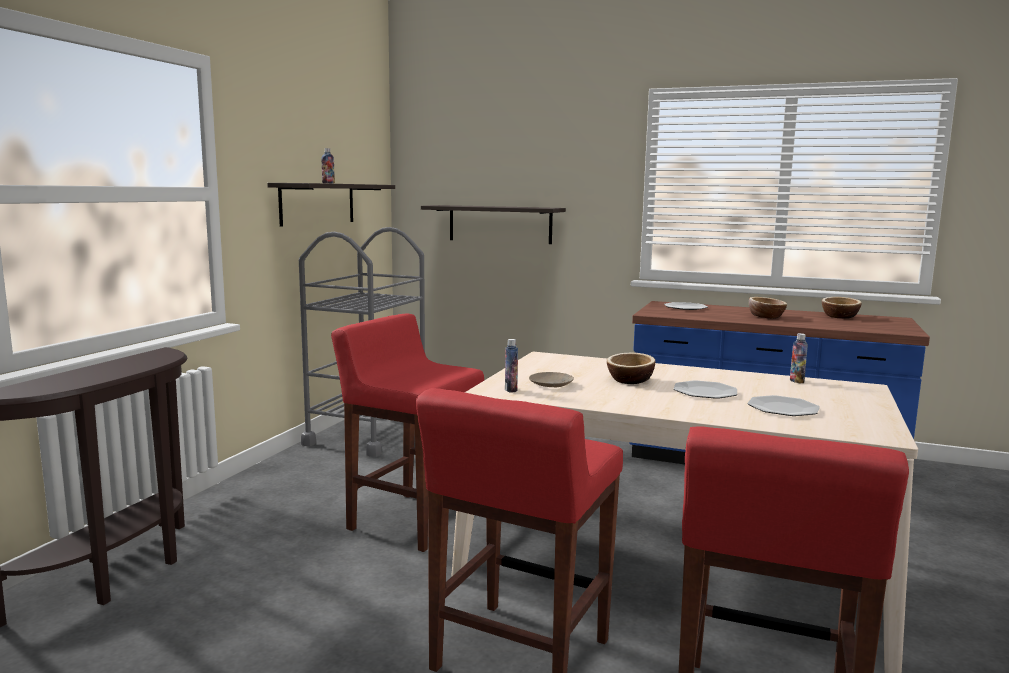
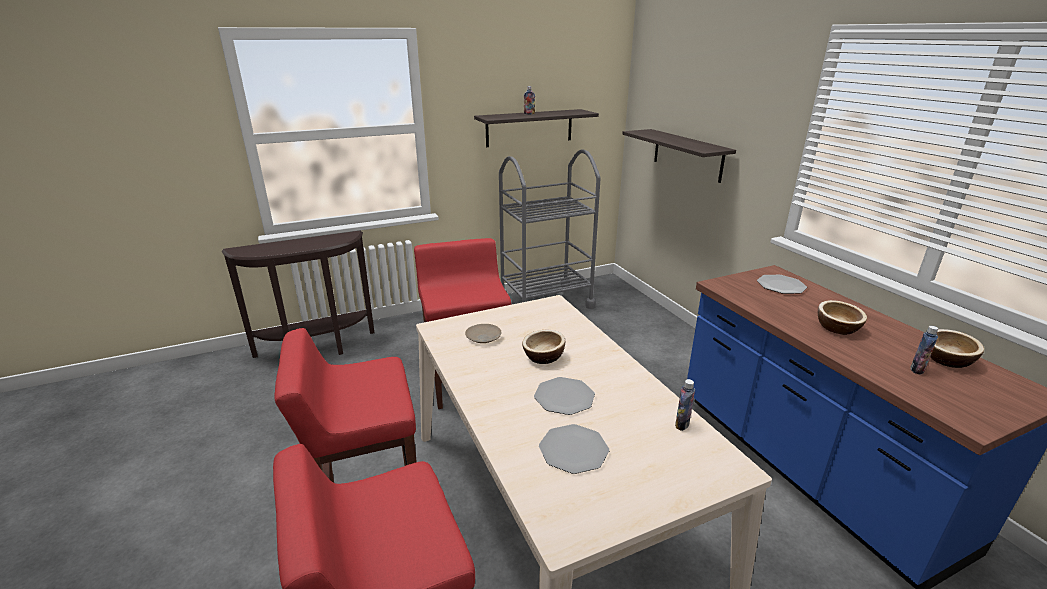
camera: 45 degrees right, 15 degrees up
bottle [505,339,518,393] -> bottle moved to [910,326,938,375]

